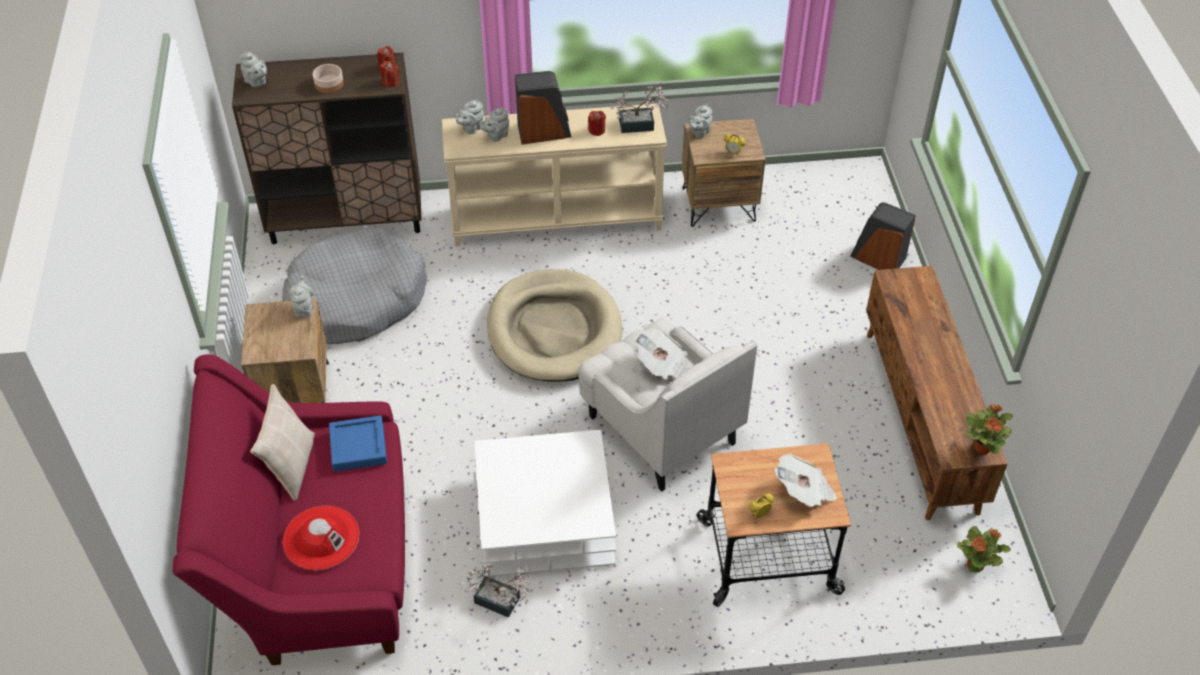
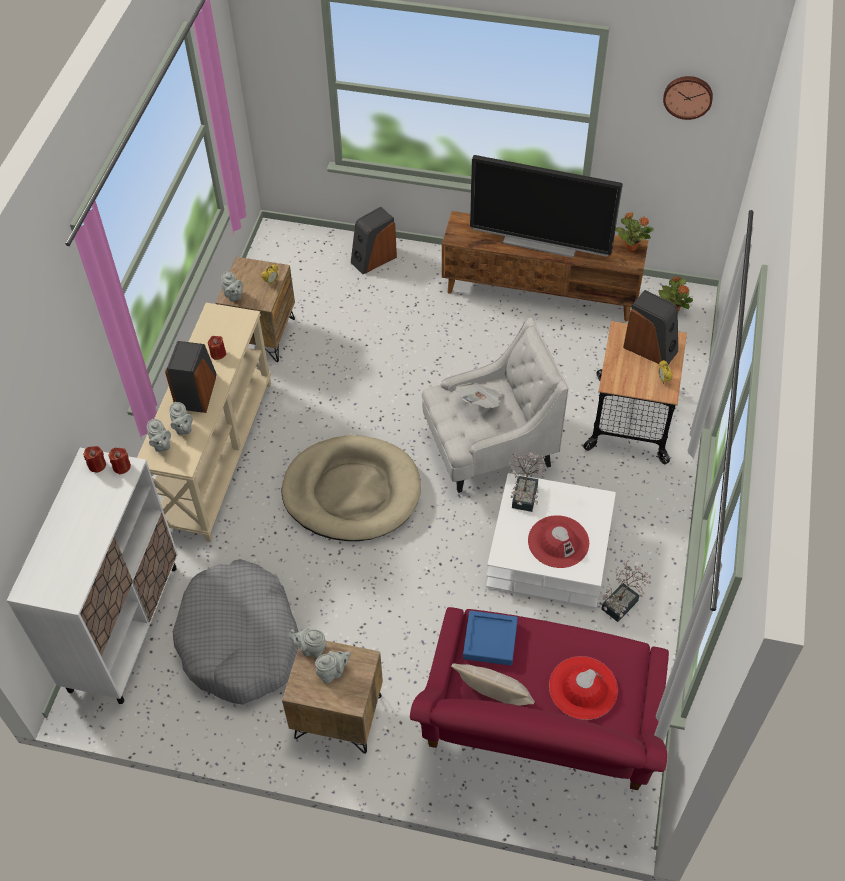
camera: 70 degrees left, 5 degrees up
brown cabinet [232,53,422,244] -> white cabinet [6,448,178,704]
grey teapot [240,51,267,87] -> grey teapot moved to [315,651,351,683]
bowl [313,64,344,93] -> none
potted plant [611,81,669,133] -> potted plant moved to [509,452,547,512]
newspaper [774,454,837,507] -> speaker [623,290,678,364]
none -> television [470,155,623,258]
none -> red hat [528,515,589,568]
none -> wall clock [663,76,713,120]

